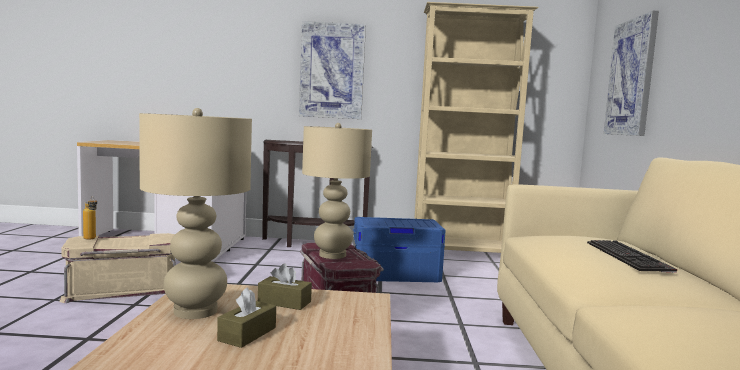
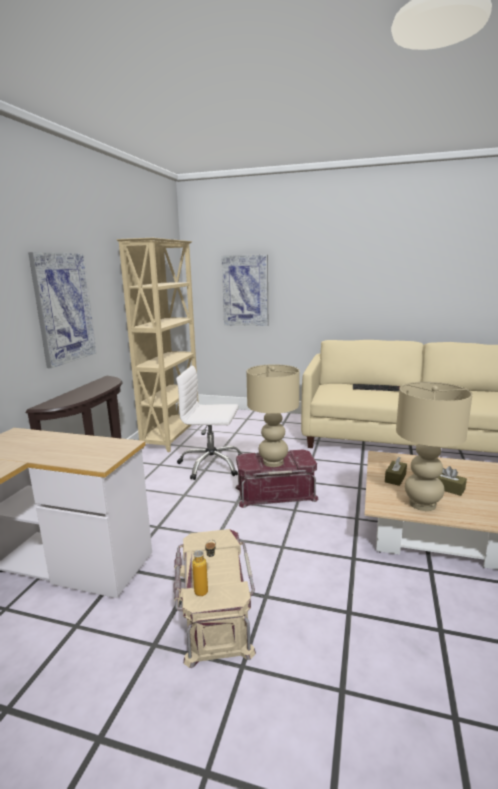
camera: 75 degrees left, 10 degrees up
blue storage box [353,217,446,282] -> white office chair [176,366,243,480]

